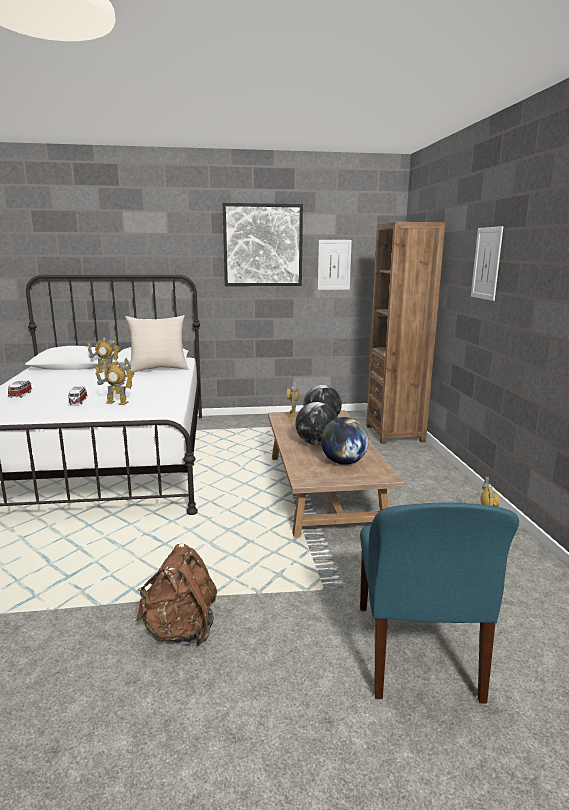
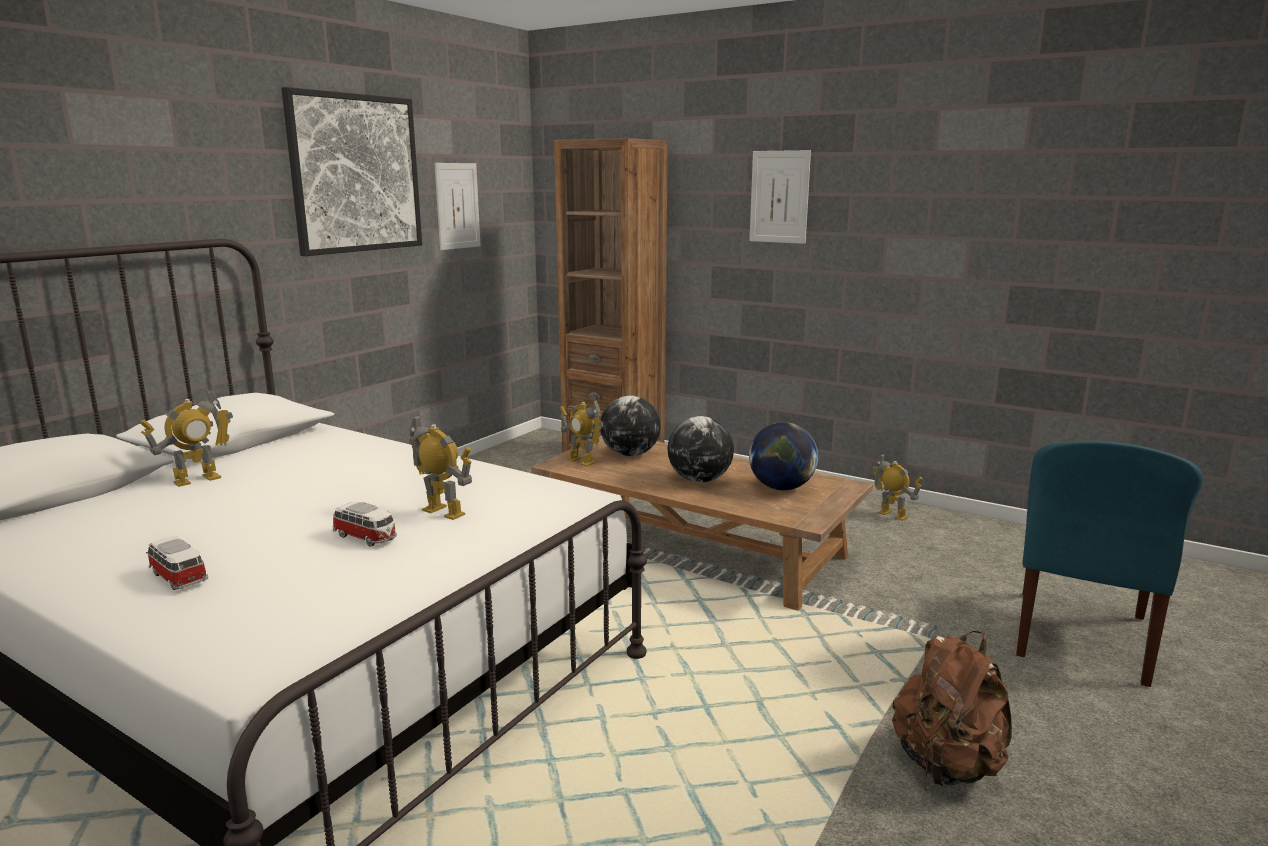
camera: 50 degrees left, 0 degrees up
toy robot [95,358,135,405] -> toy robot turned 105 degrees counterclockwise [409,414,472,520]
beige pillow [125,315,189,372] -> none
blue chair [360,502,519,704] -> blue chair turned 75 degrees clockwise [1016,441,1203,687]

